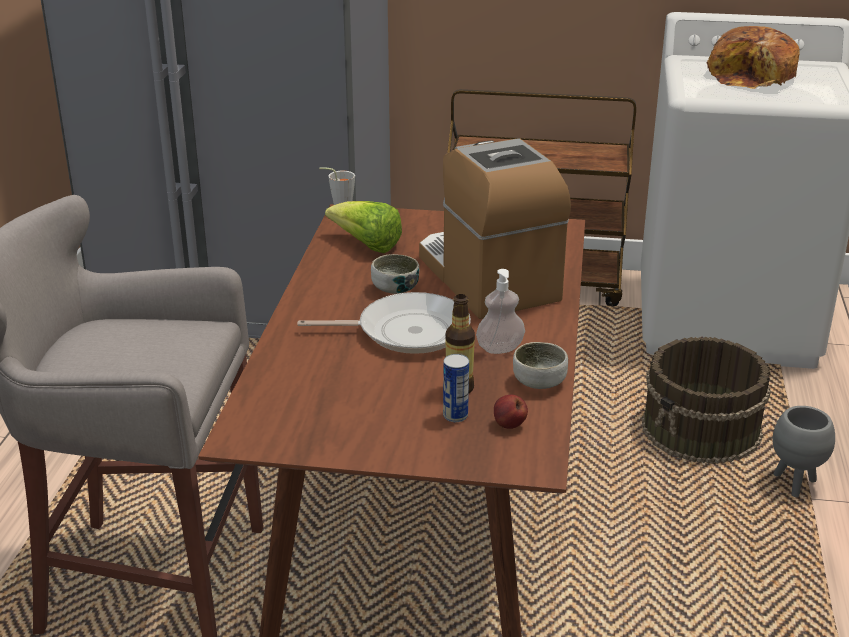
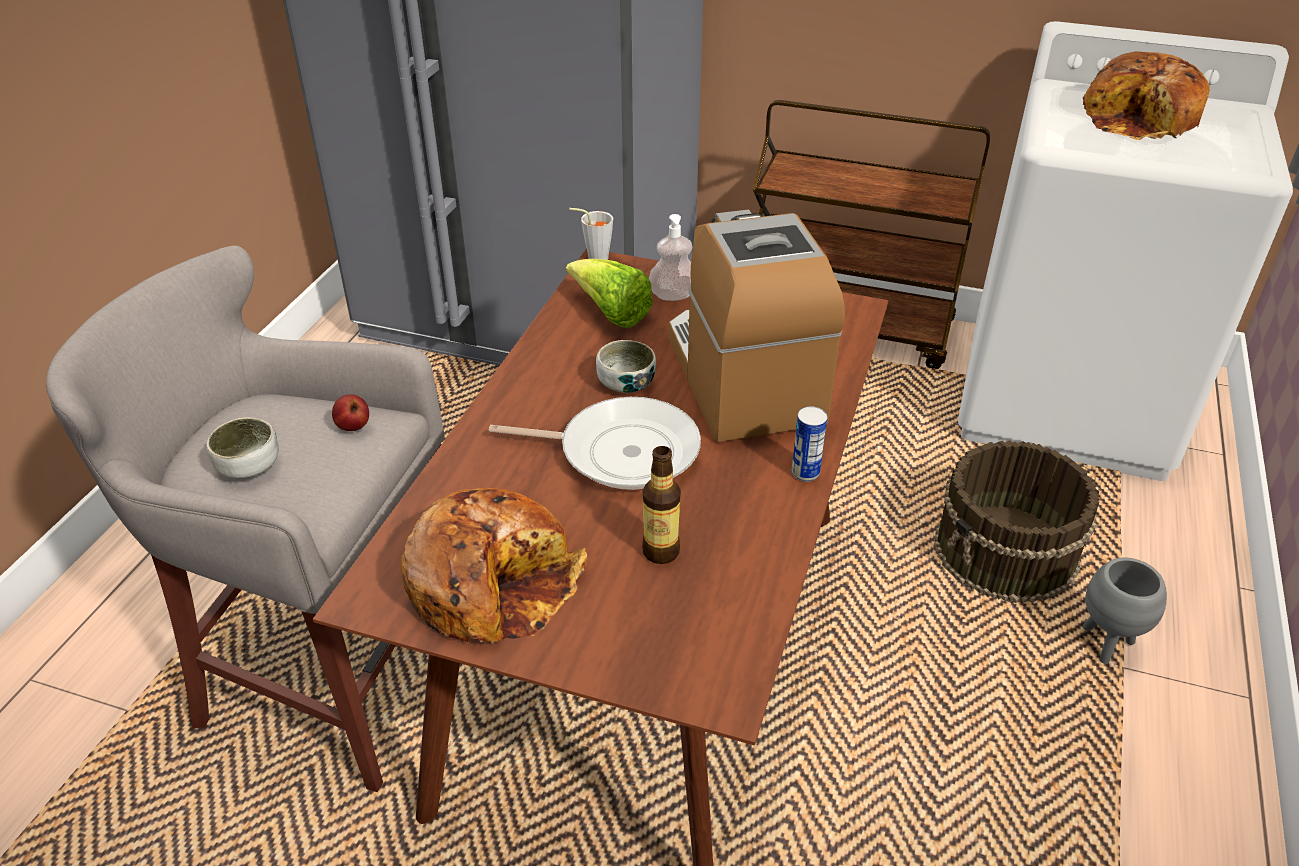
camera: 10 degrees right, 10 degrees up
can [443,354,469,422] -> can moved to [792,407,828,482]
soap dispenser [476,269,525,354] -> soap dispenser moved to [649,214,692,301]
apple [494,395,528,429] -> apple moved to [332,394,369,431]
bowl [513,342,568,389] -> bowl moved to [207,418,279,479]
none -> bread [401,488,587,644]

